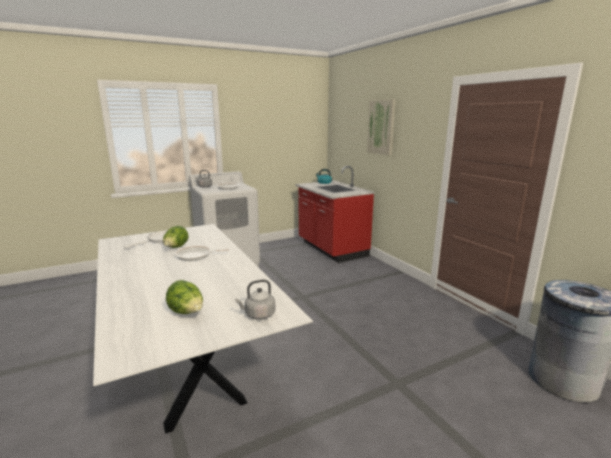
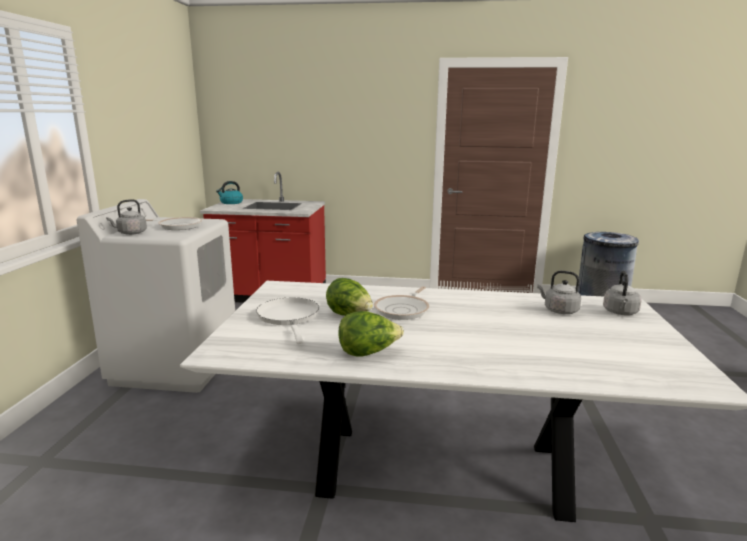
camera: 55 degrees left, 0 degrees up
lettuce [166,280,203,314] -> lettuce moved to [338,311,404,356]
picture [367,100,395,155] -> none
none -> grey kettle [537,271,581,314]

